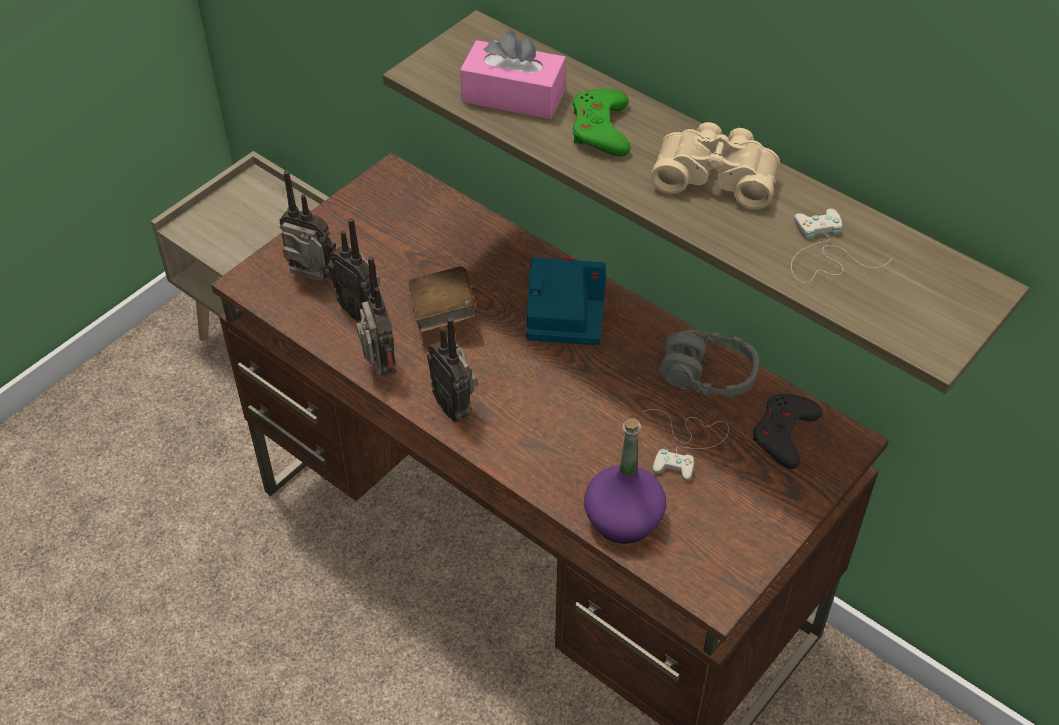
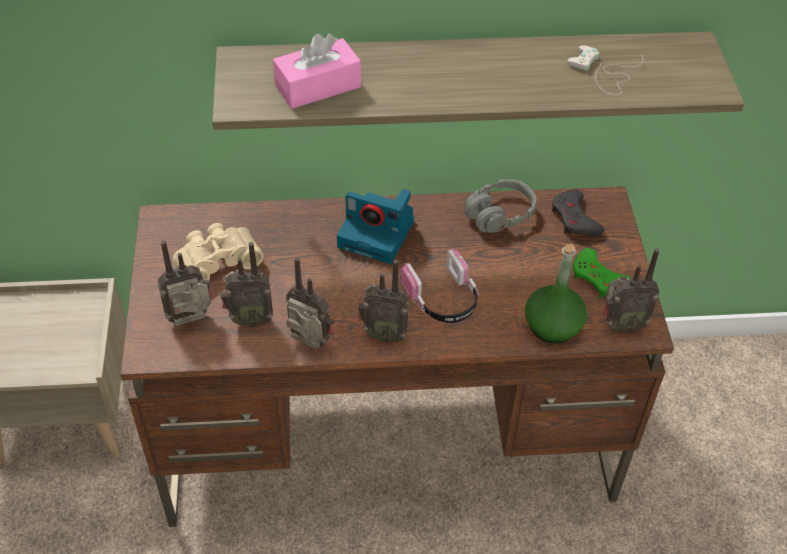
camera: 45 degrees left, 0 degrees up
brown book [408,266,477,332] -> none
camera [526,257,606,345] -> camera turned 120 degrees counterclockwise [337,189,414,264]
green game controller [572,88,630,156] -> green game controller moved to [573,248,631,298]
purple bottle [584,418,666,543] -> green bottle [525,244,587,344]
white game controller [642,409,729,481] -> none
beige binoculars [651,122,780,209] -> beige binoculars moved to [173,223,264,281]
none -> headphones [400,248,479,323]
none -> radio [603,248,659,333]

